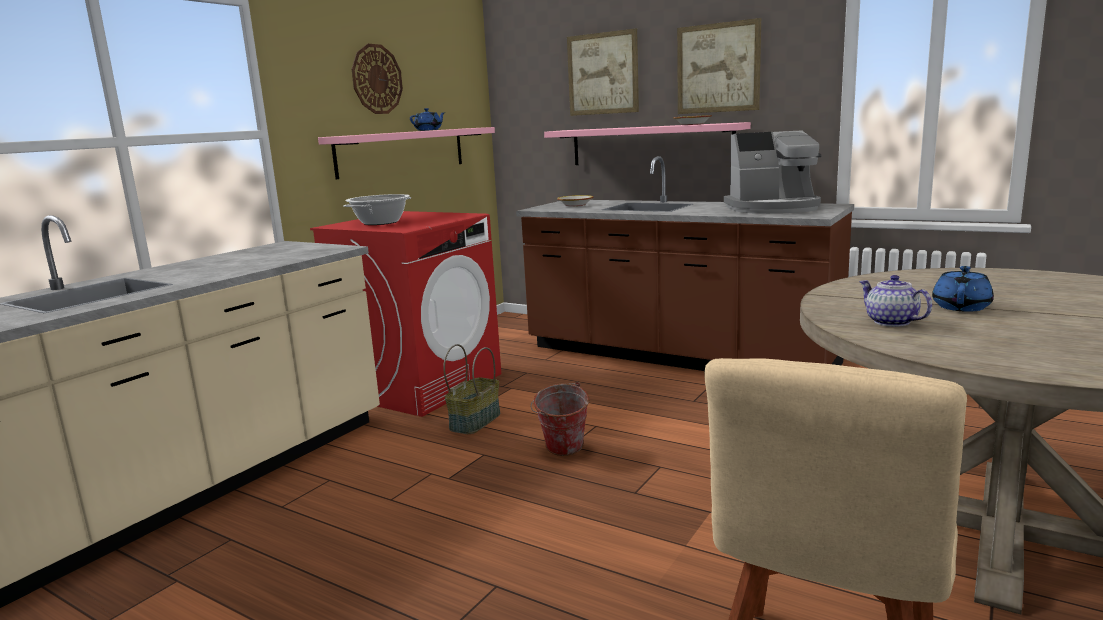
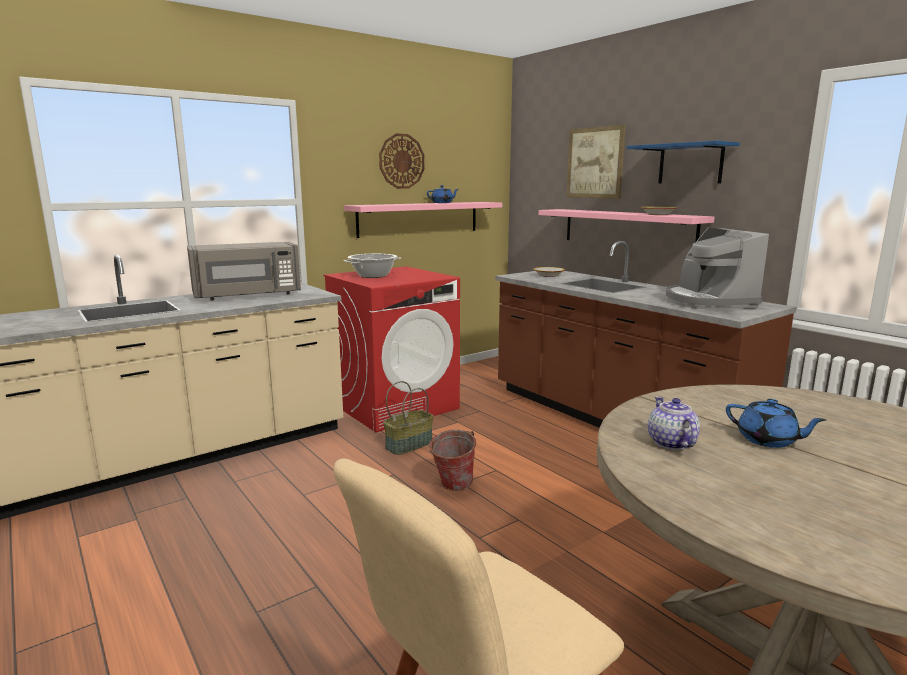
camera: 20 degrees right, 0 degrees up
picture [677,18,761,114] -> blue shelf [627,141,740,184]
coffee machine [724,130,822,214] -> coffee machine turned 60 degrees clockwise [666,228,769,309]
blue teapot [932,266,994,312] -> blue teapot turned 75 degrees clockwise [726,399,826,448]
none -> grey microwave [187,242,301,301]

